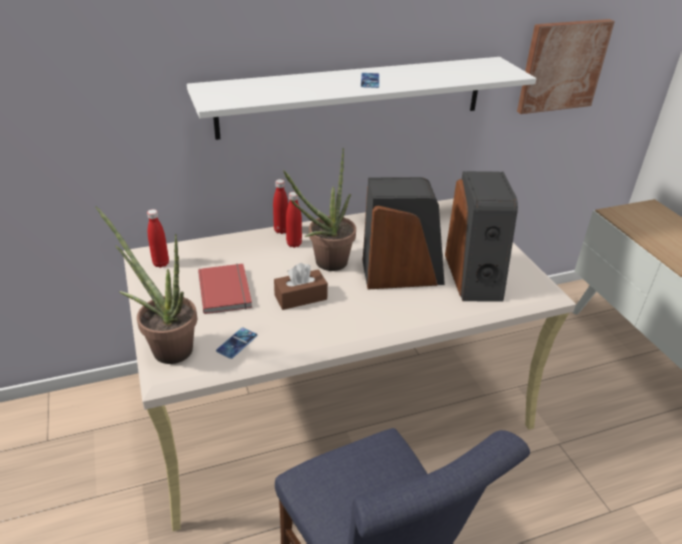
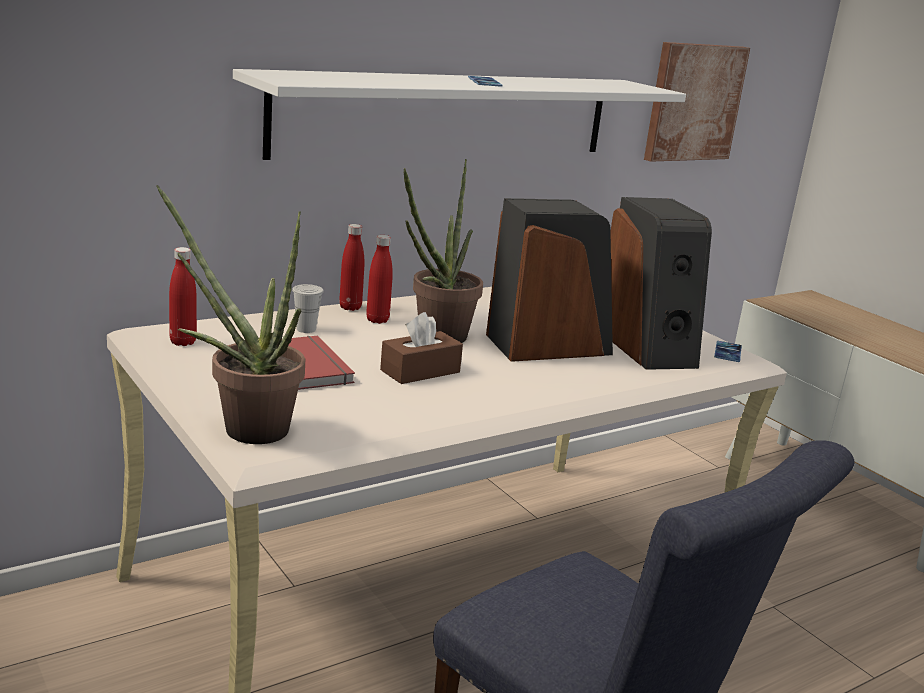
camera: 15 degrees left, 15 degrees down
phone [216,328,257,359] -> phone moved to [714,341,742,362]
none -> white cup [292,284,324,333]

